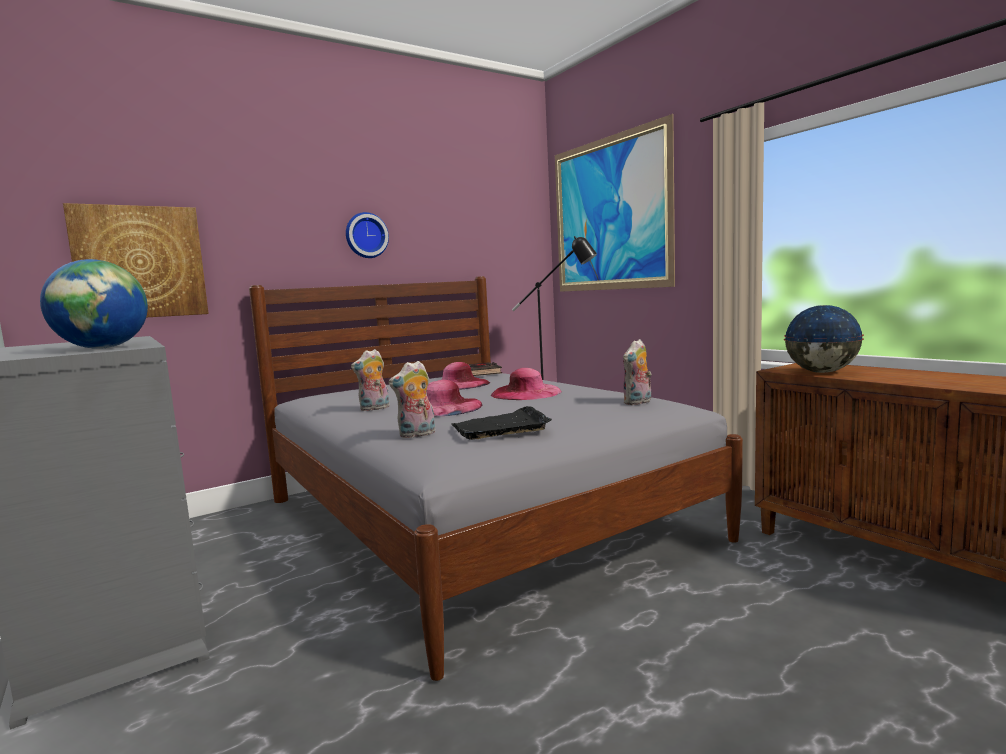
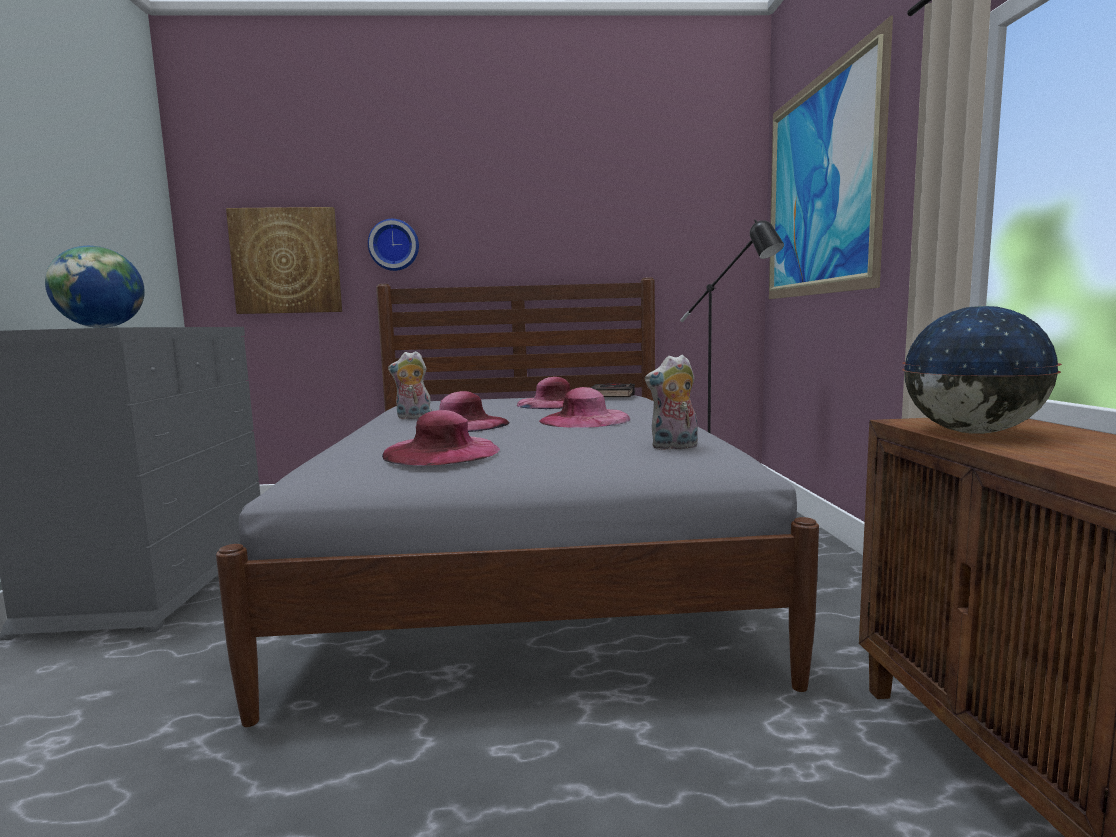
camera: 30 degrees right, 0 degrees up
wall clock [346,212,389,258] -> wall clock moved to [368,219,419,271]
plush toy [388,361,435,438] -> none
black tray [451,406,552,440] -> pink hat [382,410,500,465]

